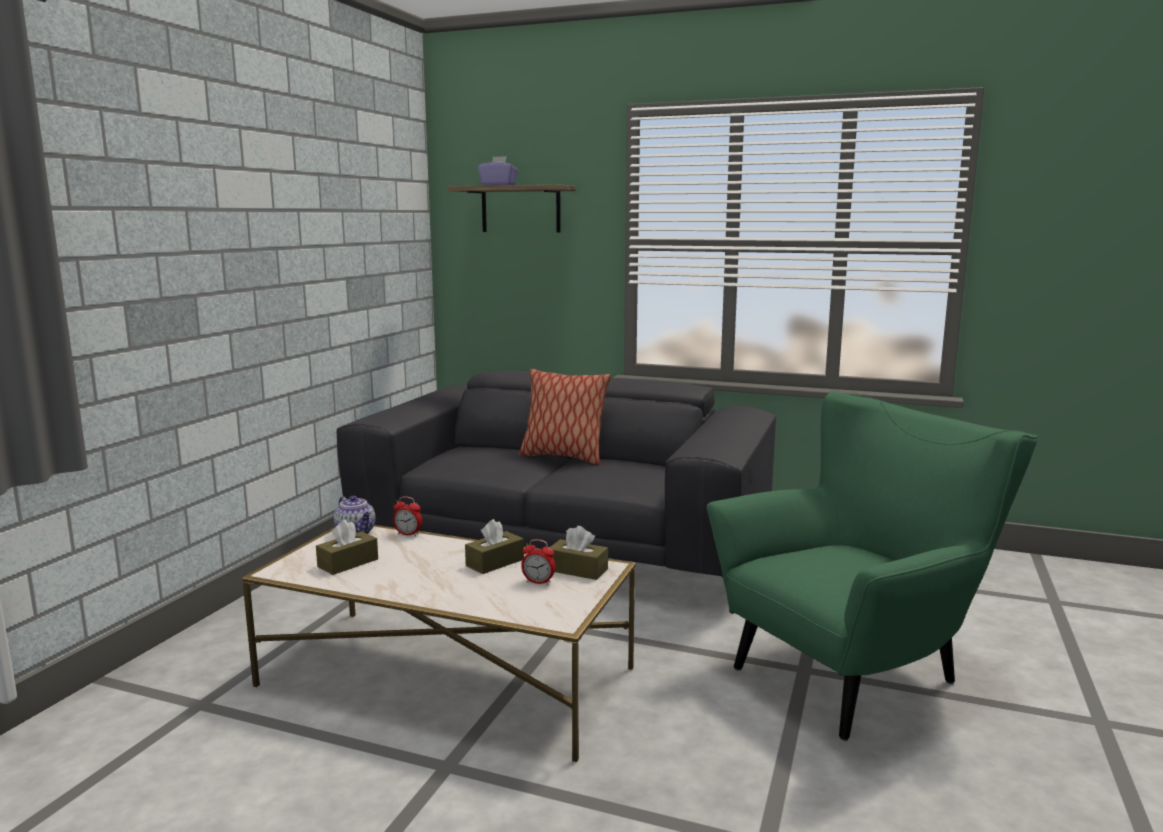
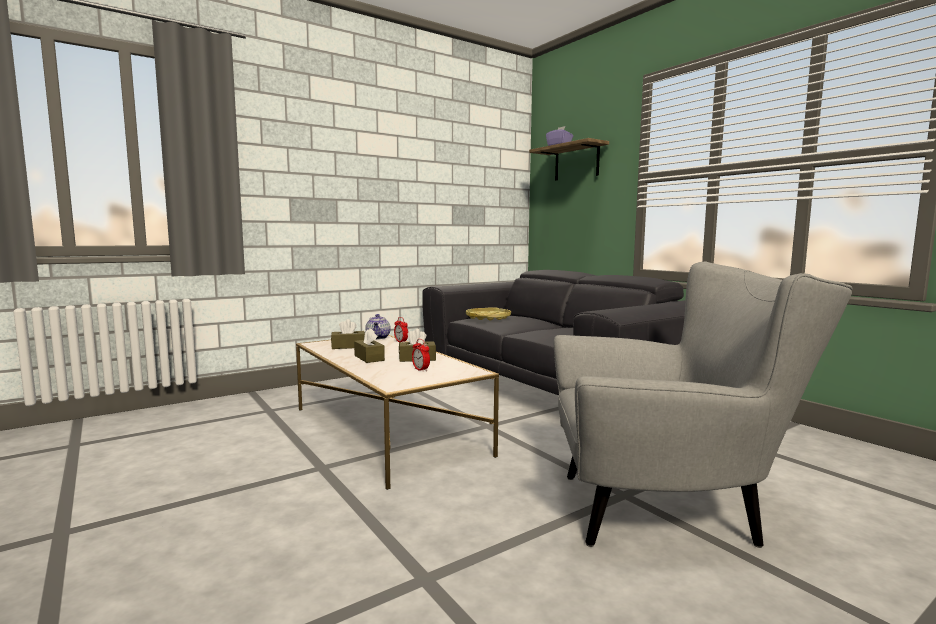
camera: 35 degrees right, 5 degrees down
pillow [519,369,611,465] -> none
brown tissue box [551,526,608,580] -> brown tissue box moved to [354,328,385,363]
green armchair [707,392,1038,741] -> grey armchair [554,261,853,548]
none -> yellow tray [466,307,511,320]

